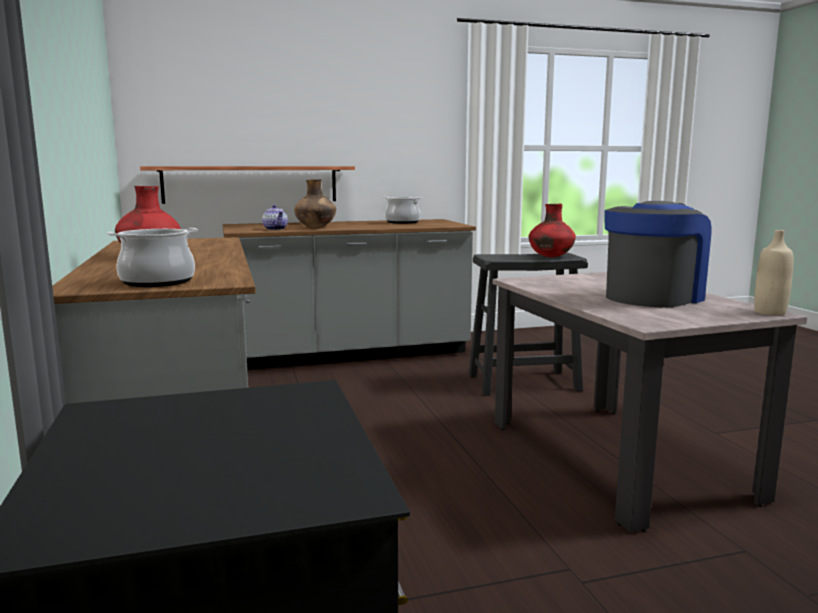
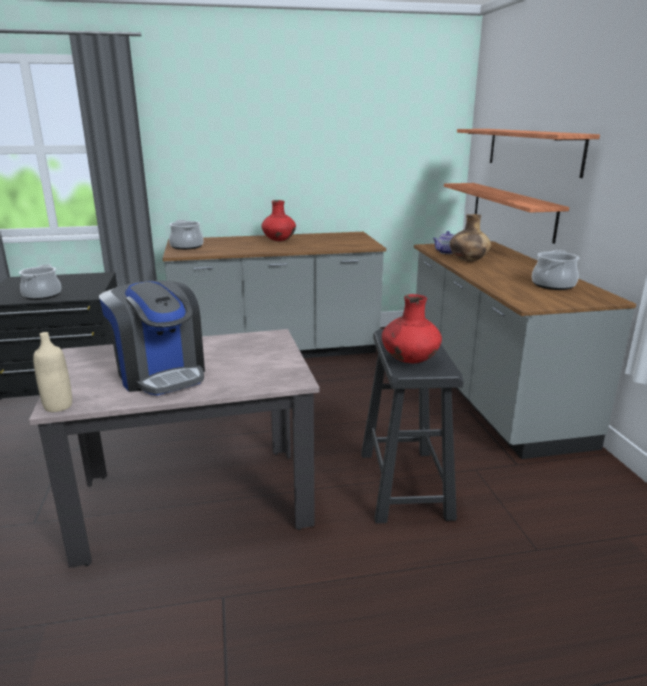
camera: 95 degrees right, 10 degrees up
none -> cooking pot [19,265,61,300]
none -> shelf [457,129,600,178]

